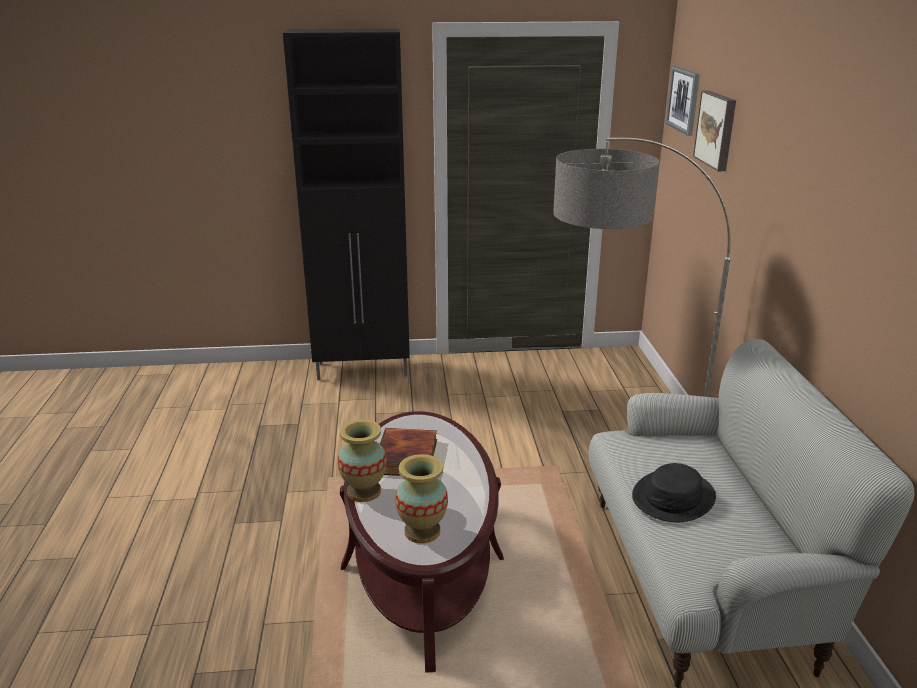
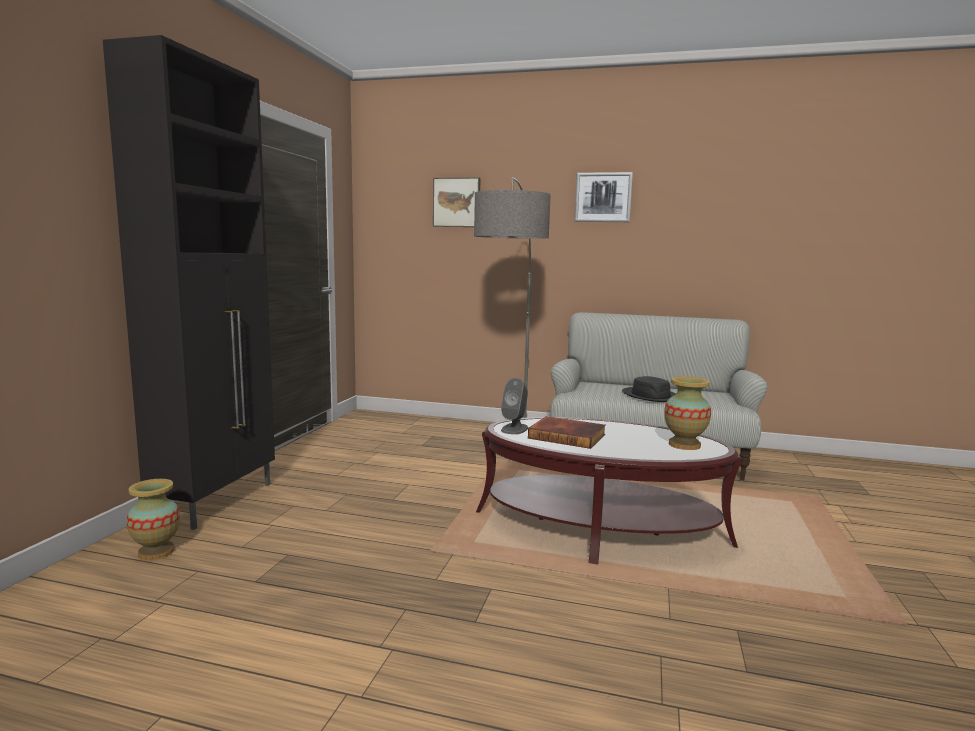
camera: 70 degrees left, 15 degrees down
vase [337,419,387,502] -> vase moved to [126,479,180,560]
picture [666,67,700,136] -> picture moved to [574,172,633,222]
none -> grey speaker [501,378,528,434]

